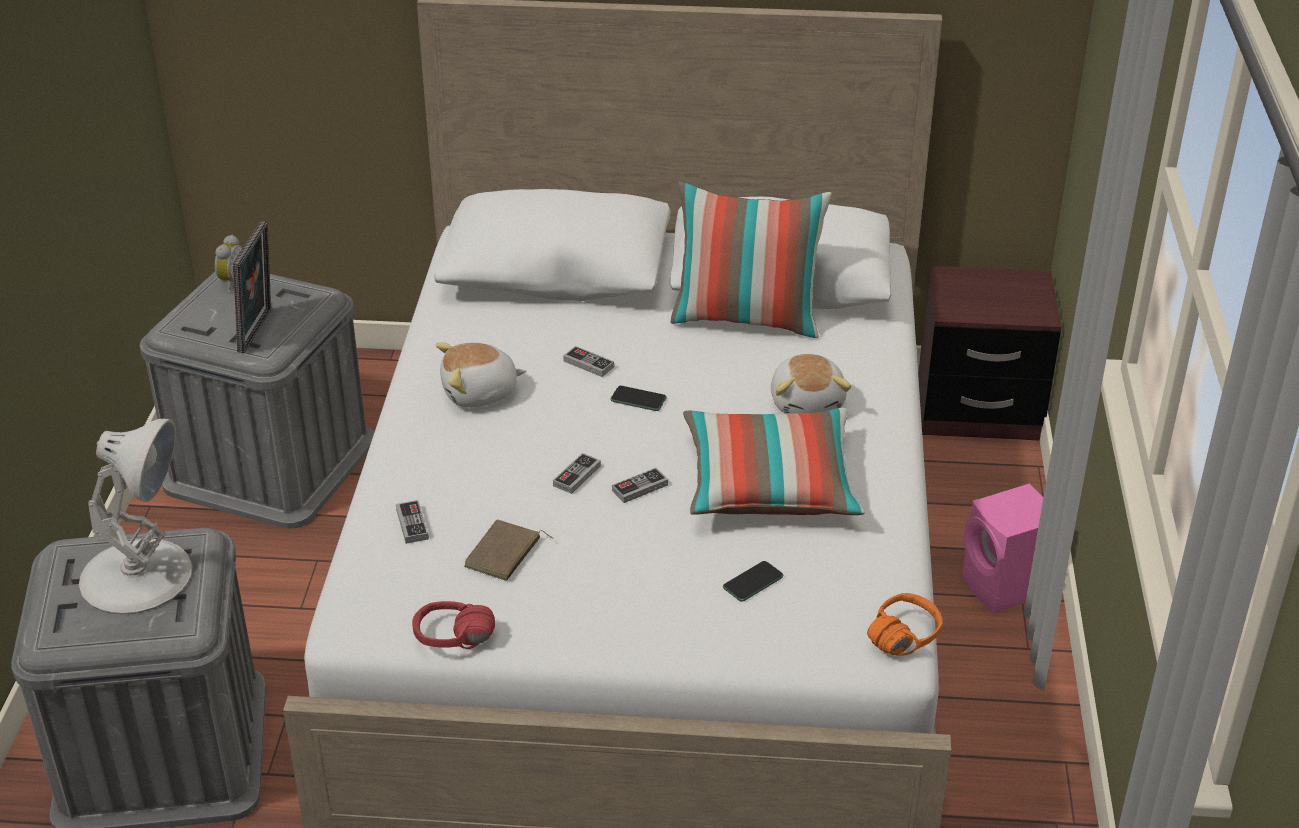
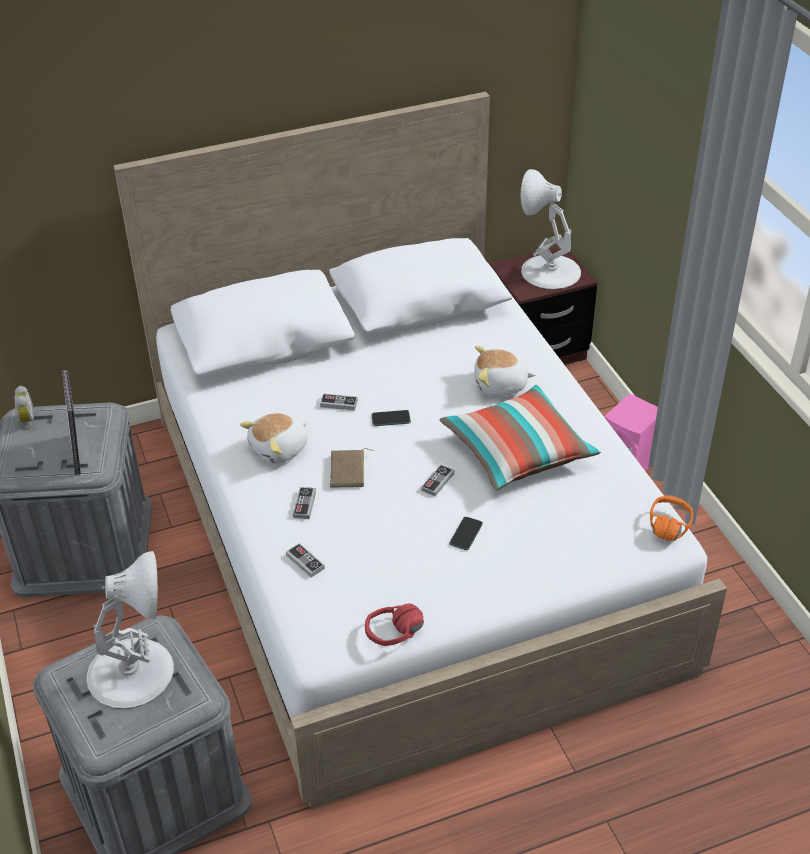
camera: 25 degrees left, 5 degrees up
brown book [464,520,553,581] -> brown book moved to [330,448,374,487]
game controller [553,453,601,494] -> game controller moved to [293,487,316,519]
pillow [671,181,832,338] -> none
phone [723,561,783,601] -> phone moved to [449,517,483,550]
plush toy [771,354,852,413] -> plush toy turned 120 degrees clockwise [474,346,535,396]
none -> white table lamp [521,169,581,290]

